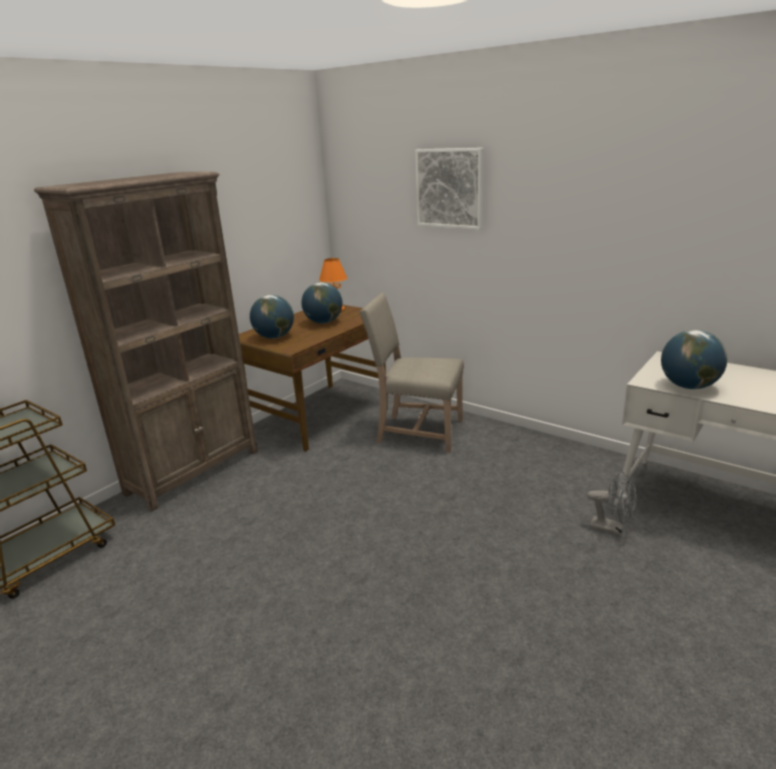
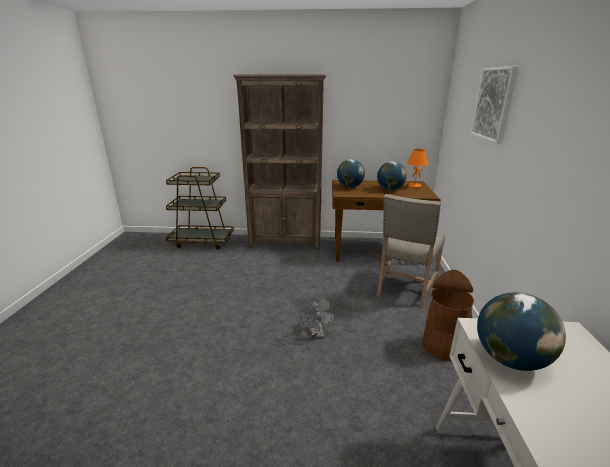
camera: 55 degrees right, 0 degrees up
beige chair [359,293,464,453] -> beige chair turned 135 degrees counterclockwise [377,194,445,308]
grey fan [587,472,637,536] -> grey fan moved to [300,297,336,338]
none -> brown trash can [423,270,474,362]

